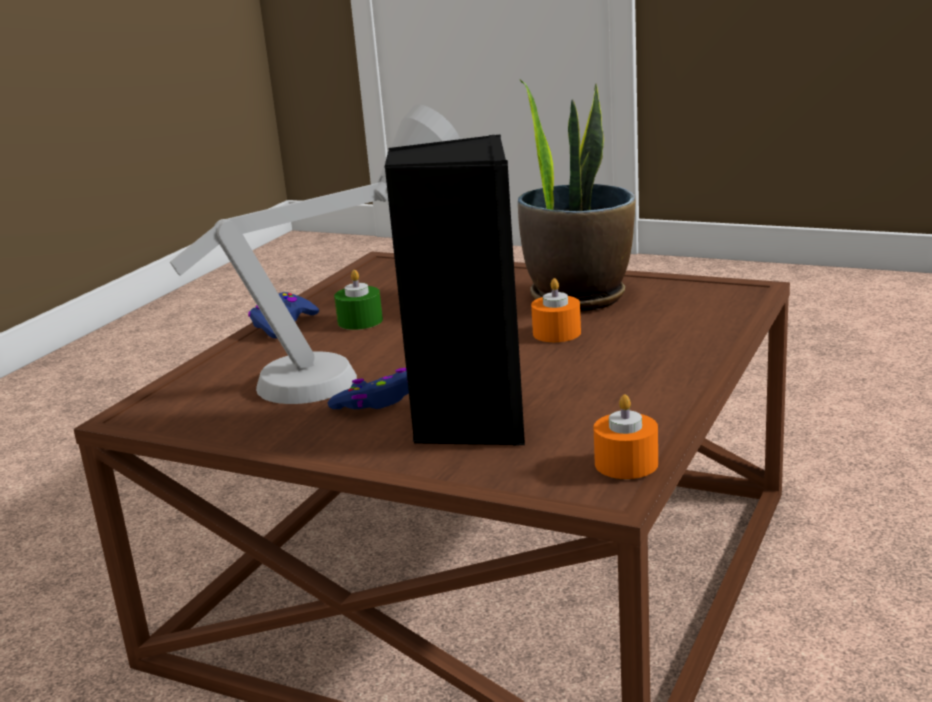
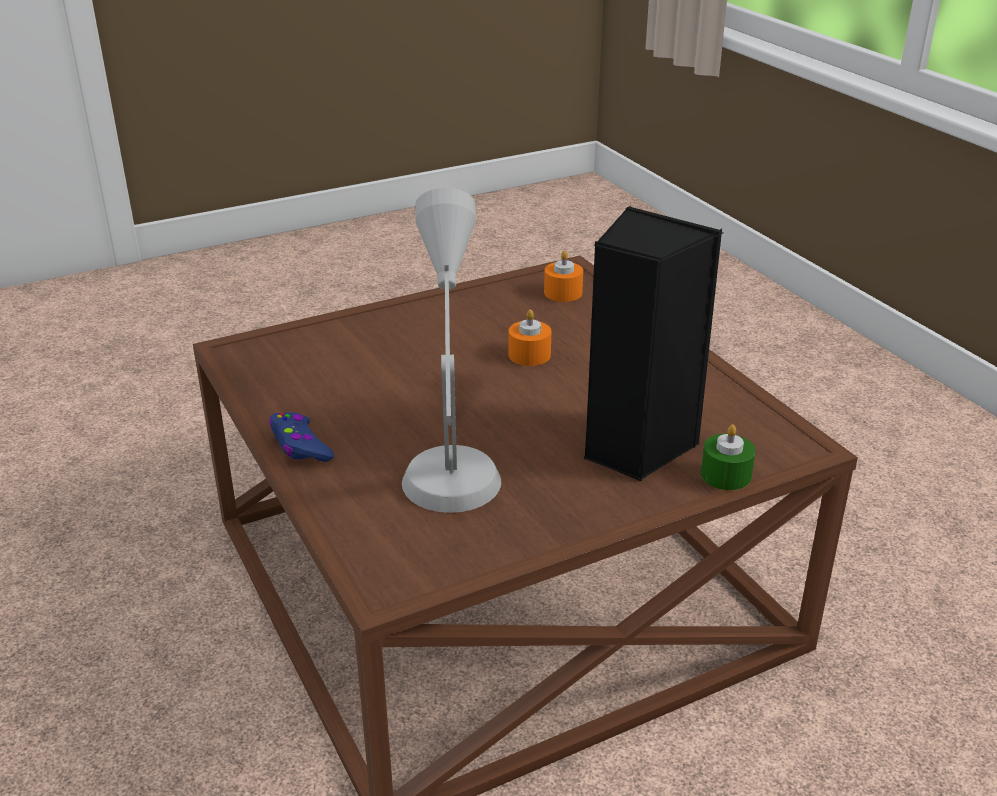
camera: 55 degrees left, 10 degrees up
blue game controller [327,368,409,409] -> none
green candle [334,270,383,330] -> green candle moved to [701,424,756,490]
potted plant [518,80,636,312] -> none
orange candle [593,394,658,479] -> orange candle moved to [544,250,583,302]

